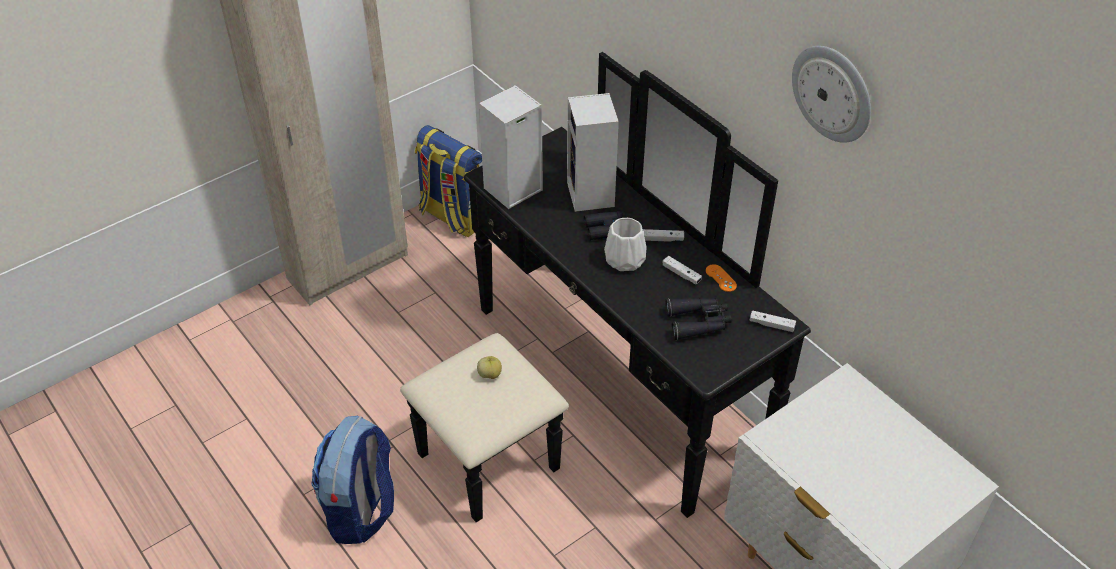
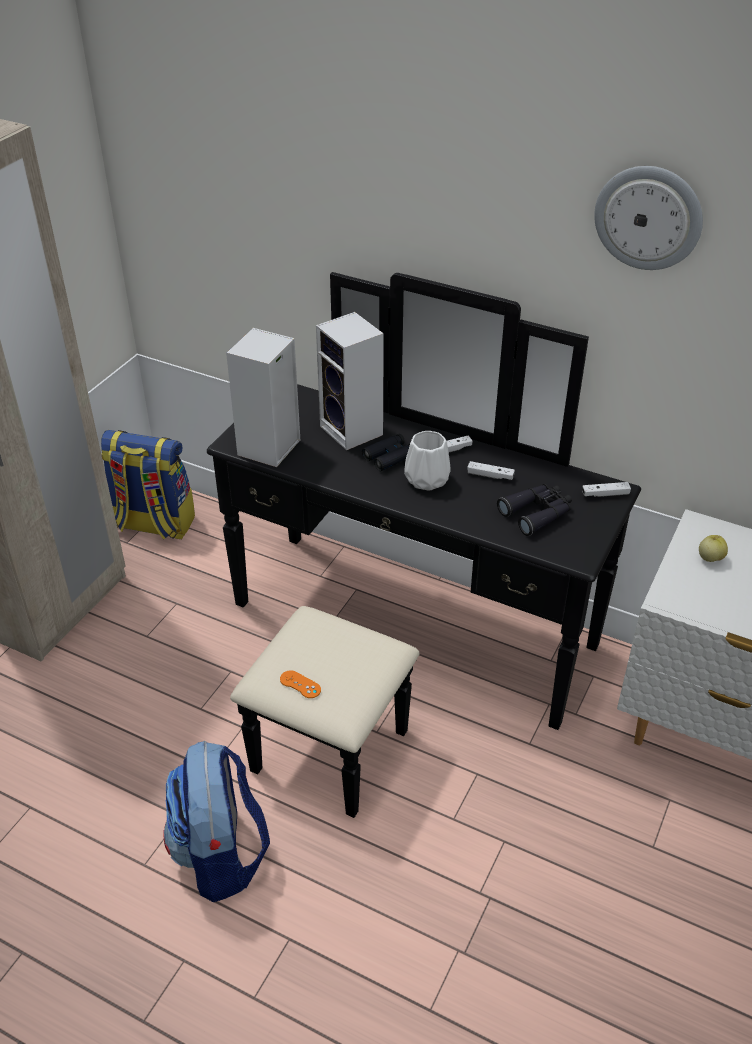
camera: 25 degrees left, 5 degrees down
apple [477,356,502,379] -> apple moved to [699,535,728,562]
orange game controller [706,264,737,292] -> orange game controller moved to [280,670,321,698]

